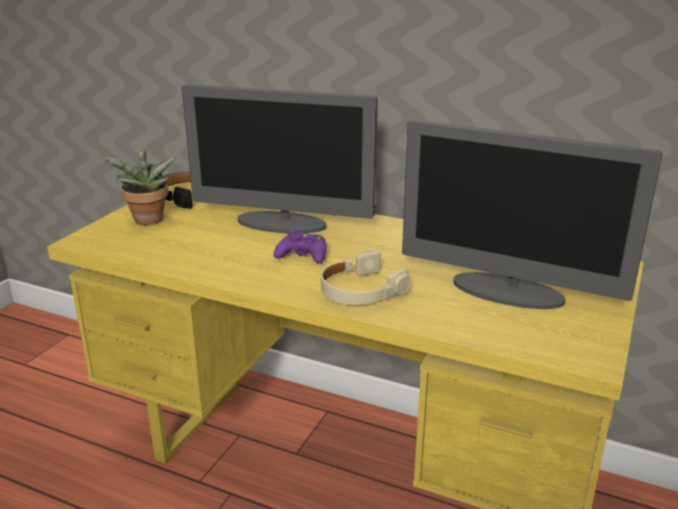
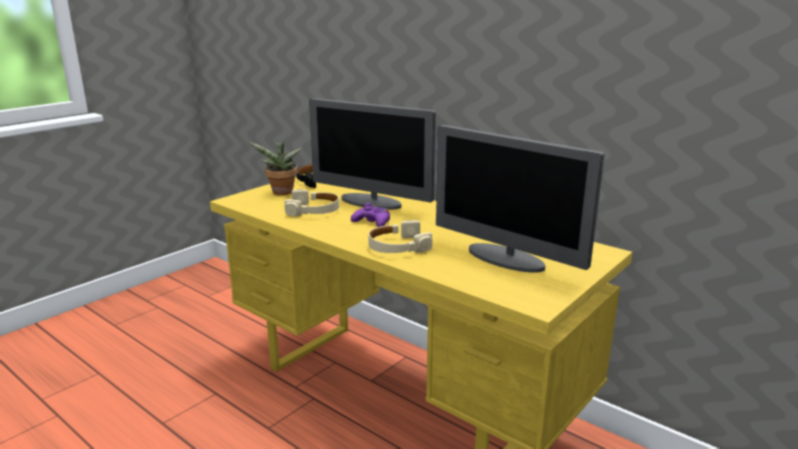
camera: 15 degrees right, 5 degrees down
none -> beige headphones [285,189,339,216]

